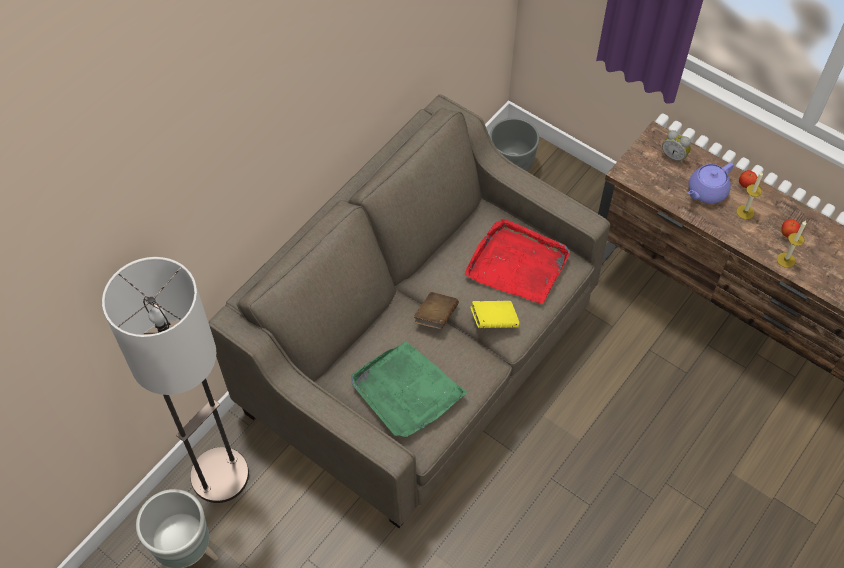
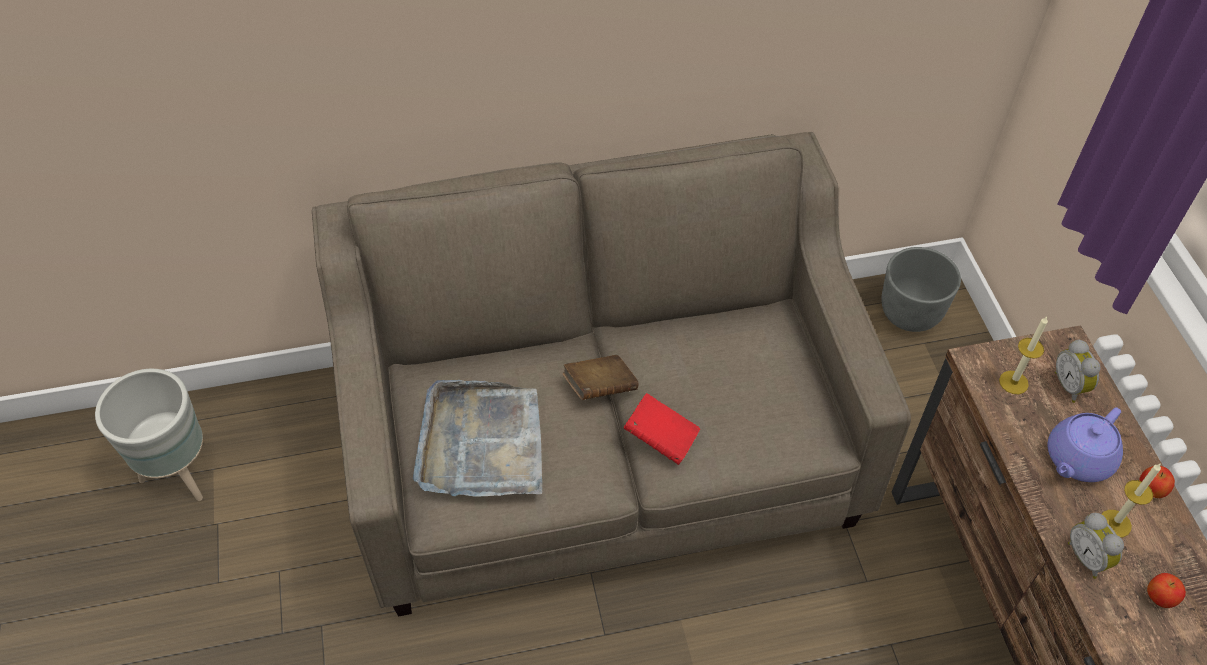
camera: 40 degrees right, 5 degrees down
floor lamp [102,257,249,503] -> none
green tray [351,341,468,437] -> grey tray [413,380,542,496]
red tray [464,219,570,304] -> none
yellow book [470,301,519,328] -> red book [624,393,700,465]
purple teapot [688,163,734,204] -> purple teapot turned 45 degrees counterclockwise [1048,407,1123,482]
candle [777,221,806,268] -> candle moved to [999,317,1048,394]
none -> alarm clock [1068,513,1124,579]

